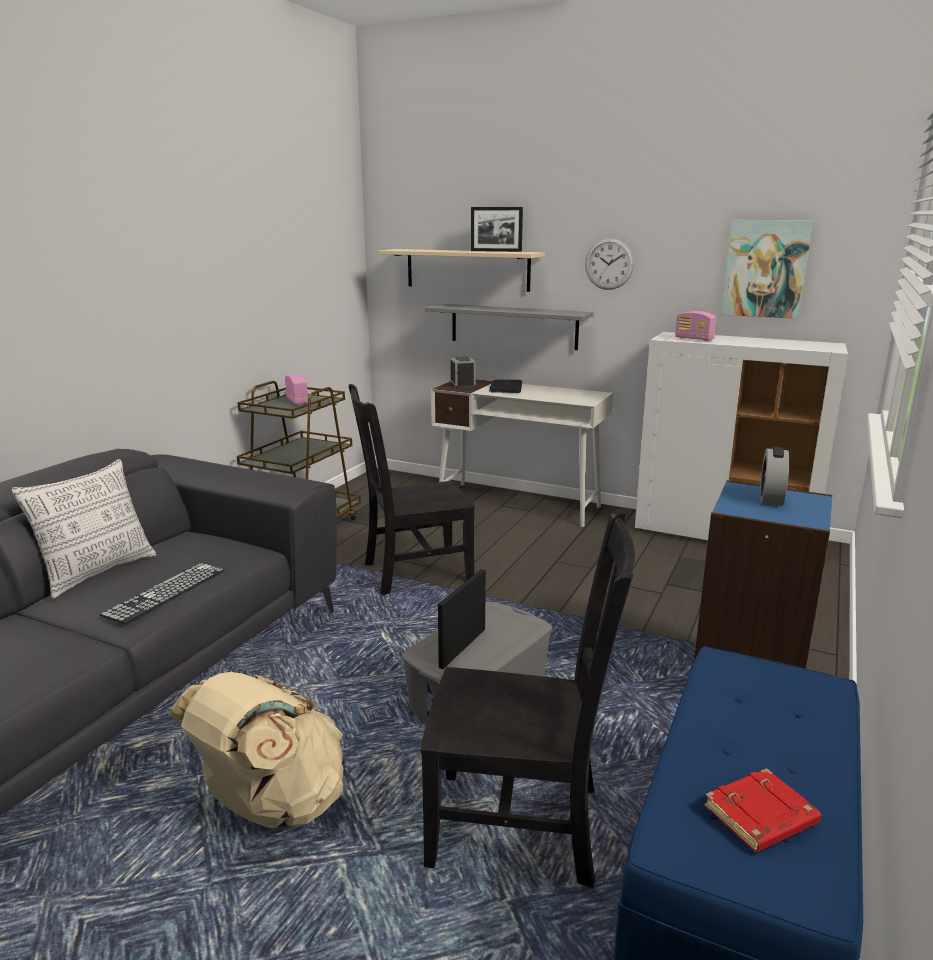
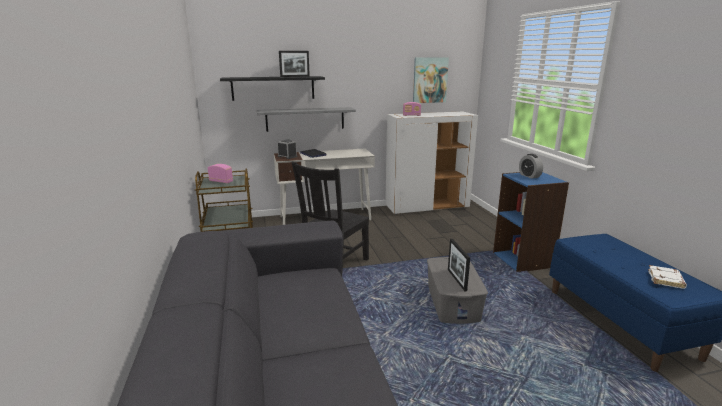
camera: 40 degrees left, 0 degrees up
pillow [11,459,156,599] -> none
keyboard [100,563,225,624] -> none
beige backpack [168,672,344,829] -> none
beige shelf [379,249,545,292] -> black shelf [220,76,325,101]
black chair [420,509,635,888] -> none
wall clock [585,238,634,290] -> none
red book [704,768,821,852] -> white book [648,265,687,289]

